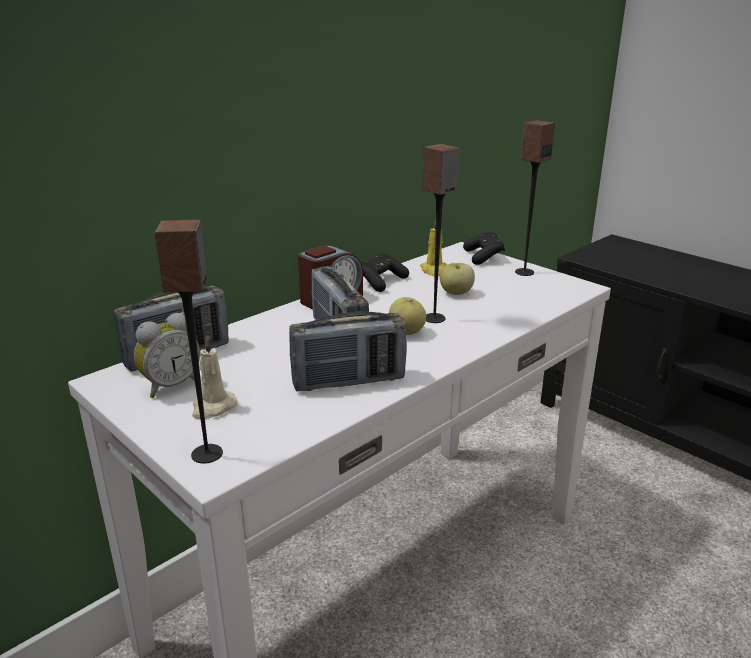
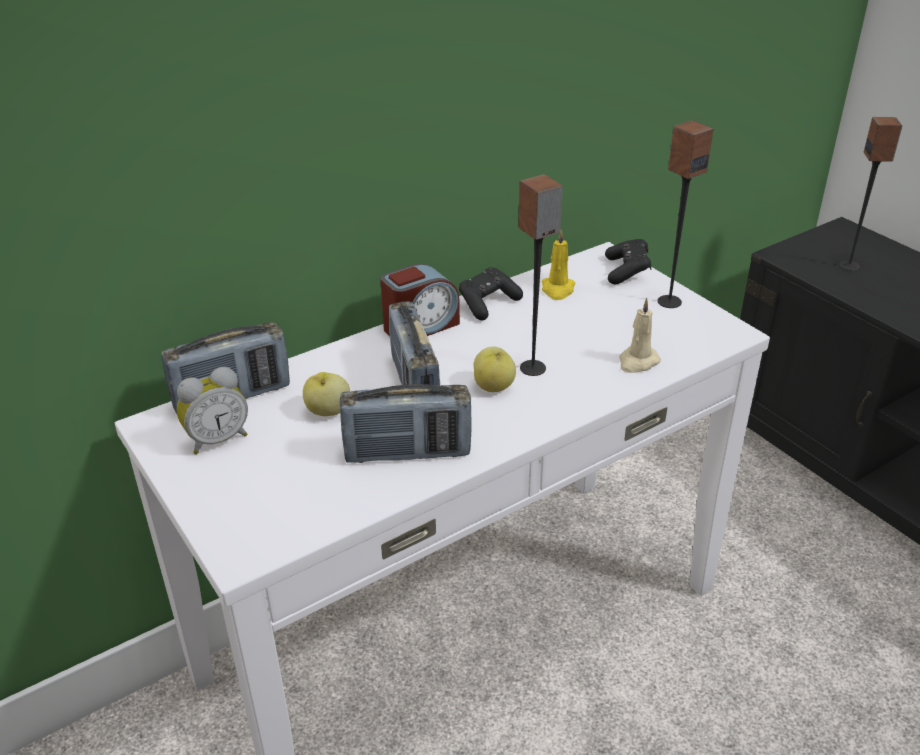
camera: 10 degrees right, 10 degrees up
speaker [155,220,223,464] -> speaker moved to [839,117,902,271]
beige candle [192,336,238,419] -> beige candle moved to [619,298,661,373]
apple [440,263,475,295] -> apple moved to [303,372,350,416]

